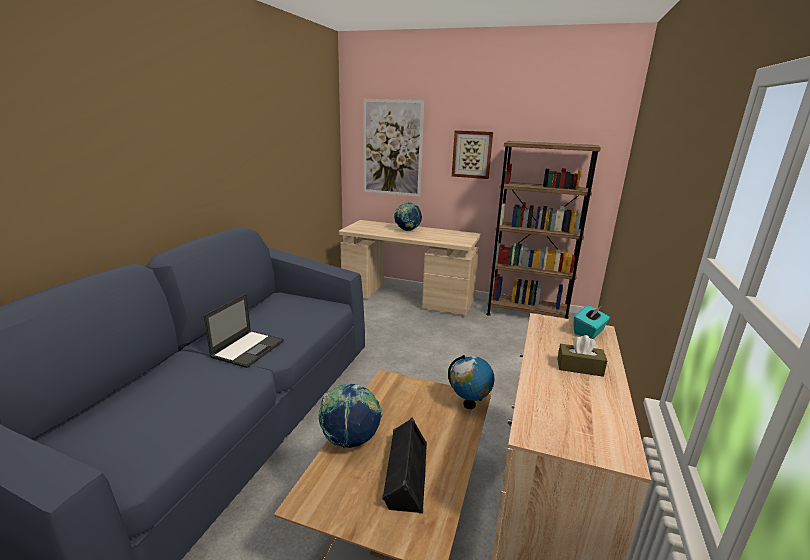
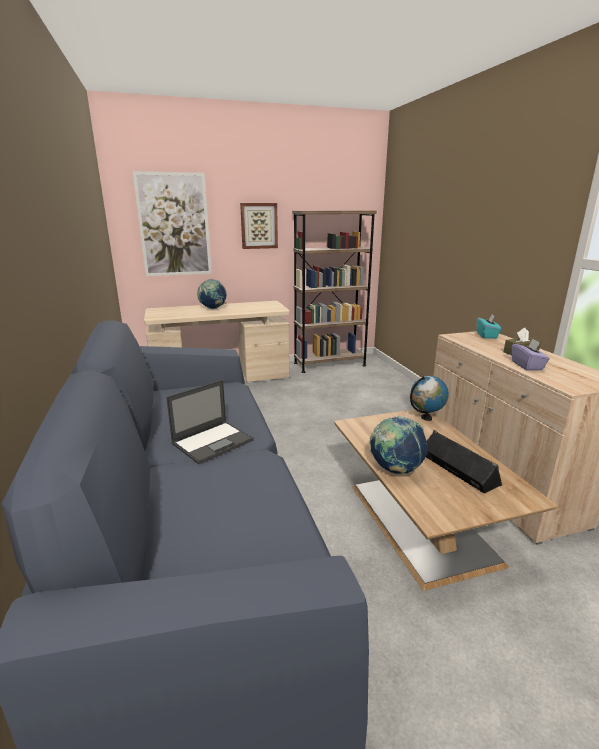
camera: 35 degrees left, 0 degrees up
laptop [204,294,284,368] -> laptop turned 60 degrees clockwise [166,380,254,464]
none -> purple tissue box [512,339,550,371]

